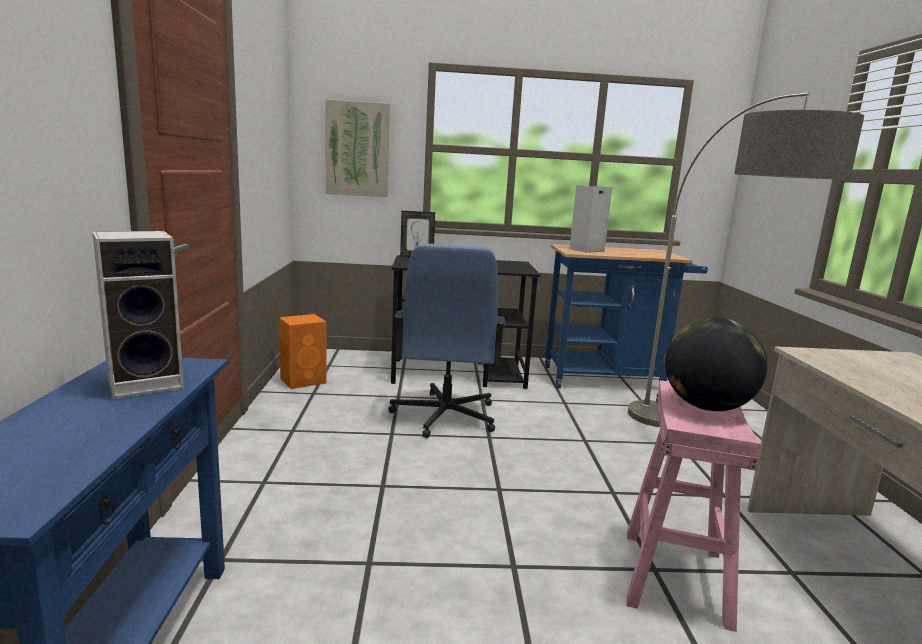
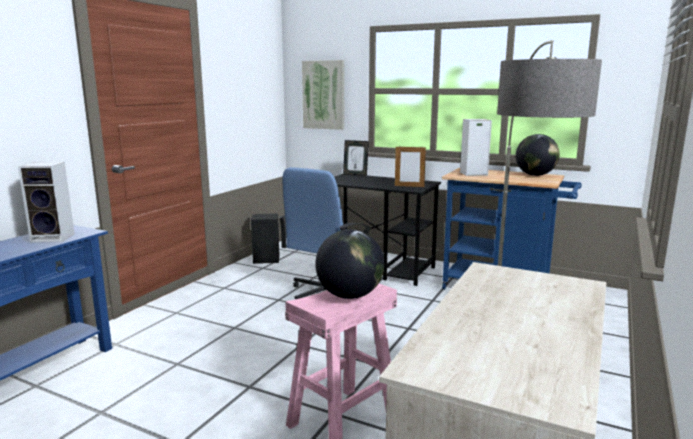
camera: 30 degrees right, 0 degrees up
orange speaker [279,314,327,389] -> black speaker [251,214,279,264]
none -> picture frame [395,145,426,187]
none -> globe [516,134,560,176]

